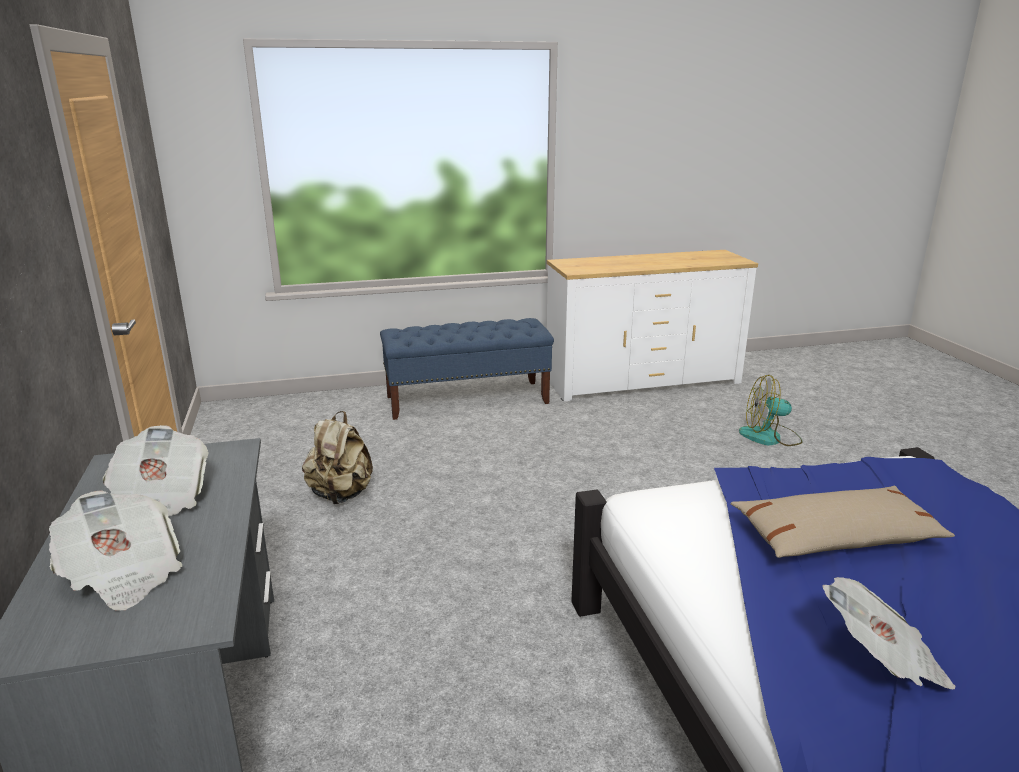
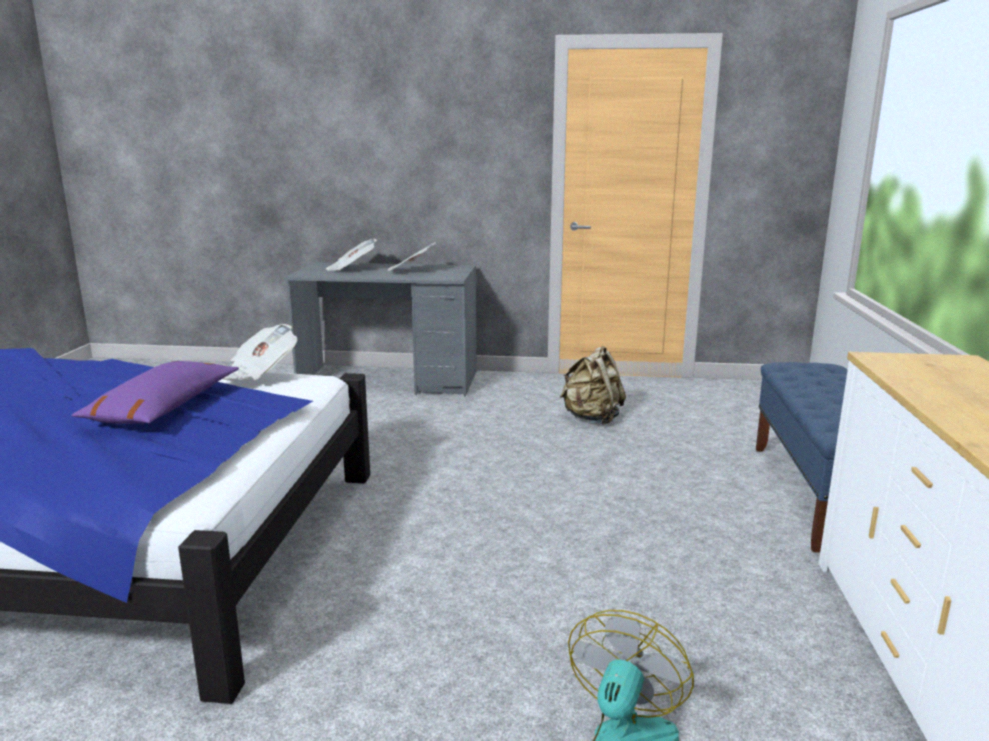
camera: 110 degrees right, 5 degrees down
beige pillow [731,486,955,558] -> purple pillow [71,361,239,424]
newspaper [822,577,955,689] -> newspaper moved to [223,324,297,381]

